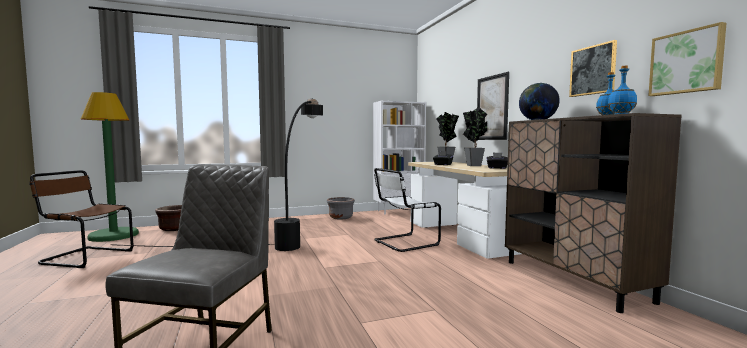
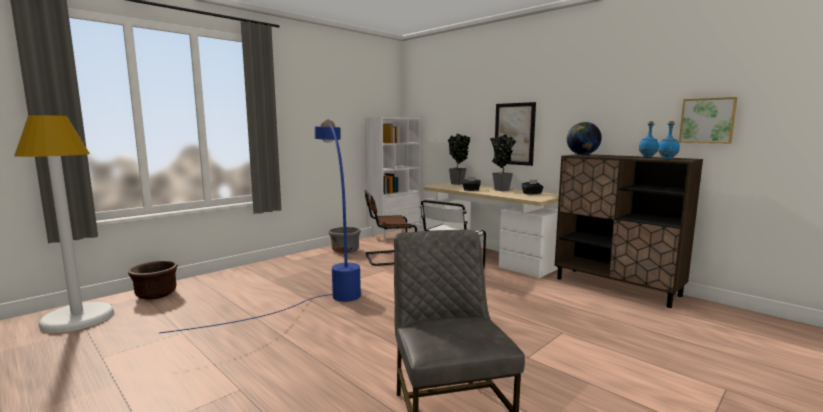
camera: 25 degrees left, 5 degrees up
brown chair [29,170,133,268] -> brown chair moved to [364,190,417,266]
green floor lamp [81,92,139,242] -> white floor lamp [14,115,114,333]
black floor lamp [110,98,323,251] -> blue floor lamp [159,119,361,333]
picture [569,40,617,97] -> none

